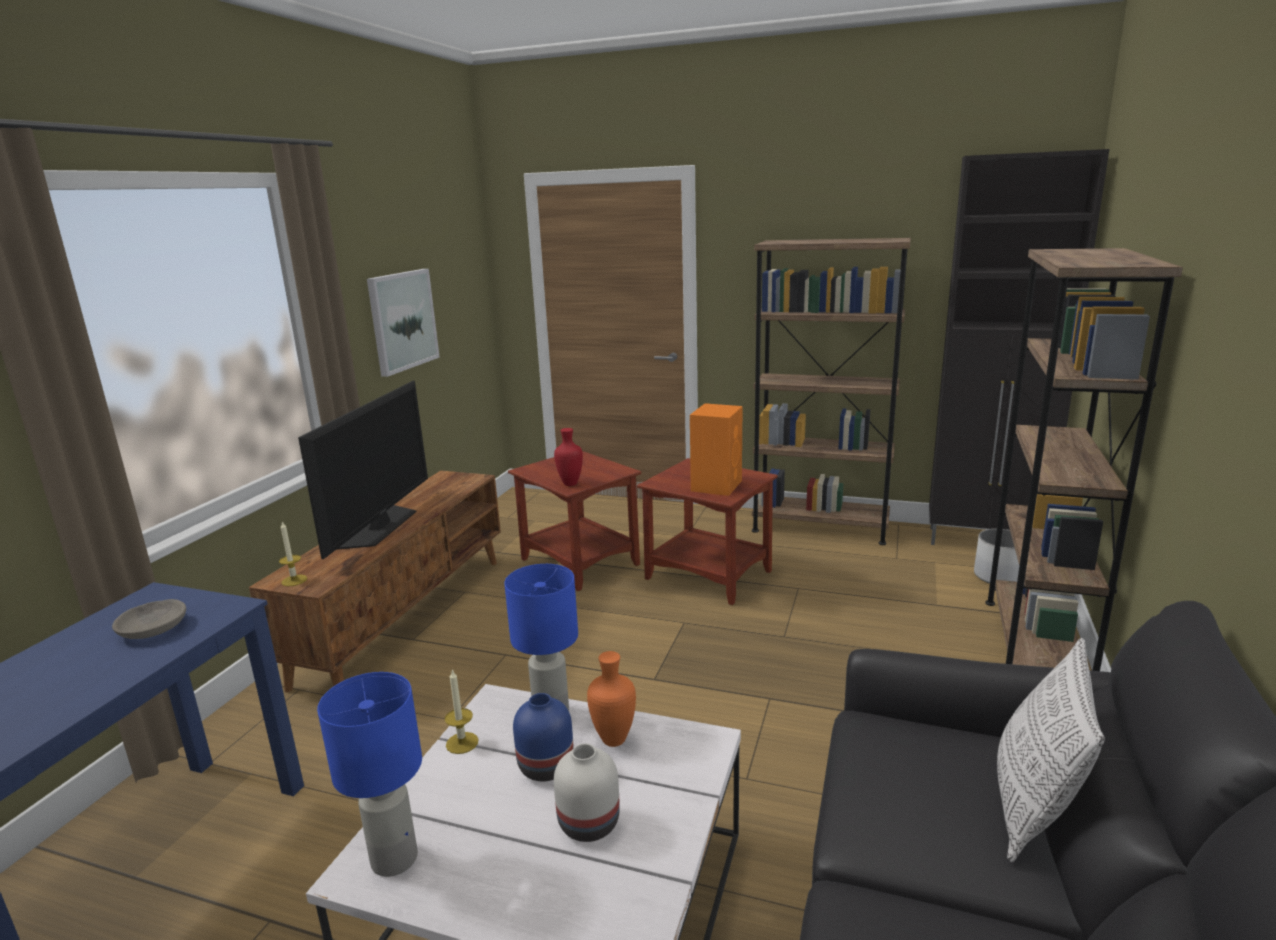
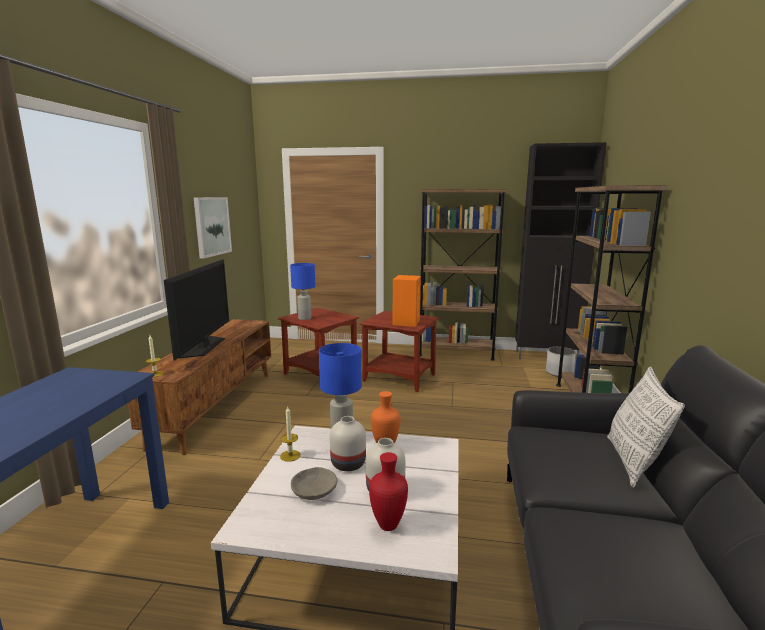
camera: 10 degrees left, 5 degrees down
grey bowl [112,599,186,639] -> grey bowl moved to [291,467,337,500]
blue table lamp [317,672,422,877] -> blue table lamp moved to [290,263,316,320]
blue vase [513,693,574,781] -> white vase [330,416,366,471]
red vase [554,428,583,486] -> red vase moved to [369,452,408,531]

